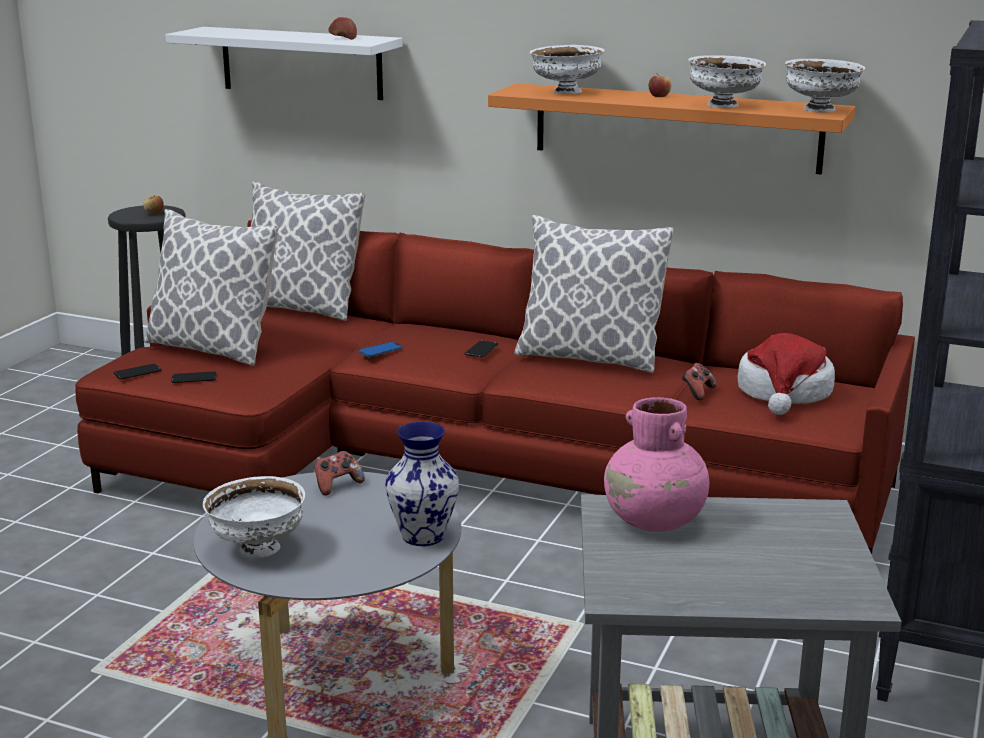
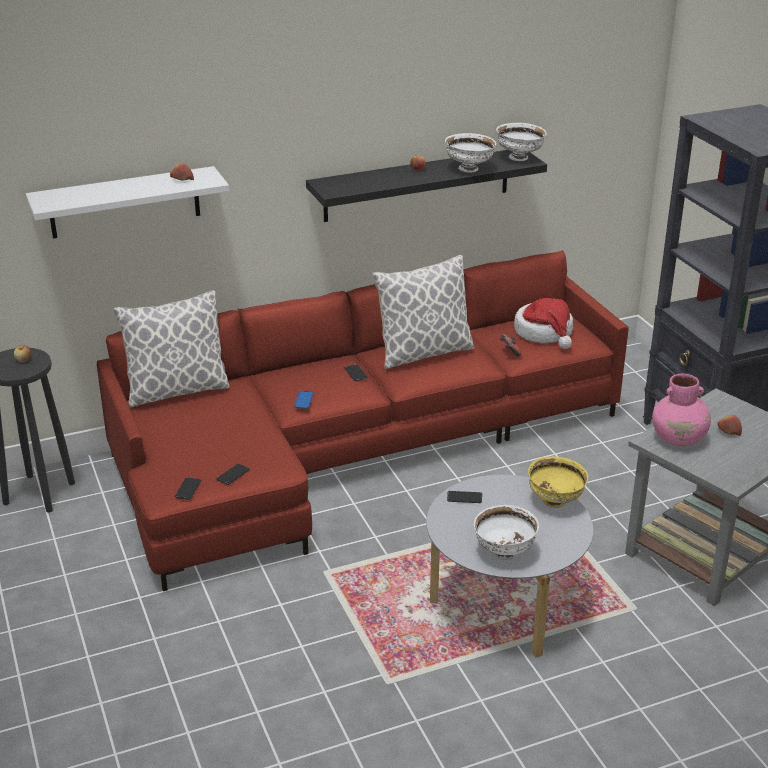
camera: 45 degrees left, 10 degrees up
pillow [144,209,279,366] -> none
game controller [314,451,365,496] -> phone [447,491,482,503]
vase [385,422,459,546] -> yellow bowl [528,456,588,508]
orange shelf [488,83,855,175] -> black shelf [306,150,547,222]
white bowl [529,45,604,94] -> none
none -> apple [717,415,742,436]

